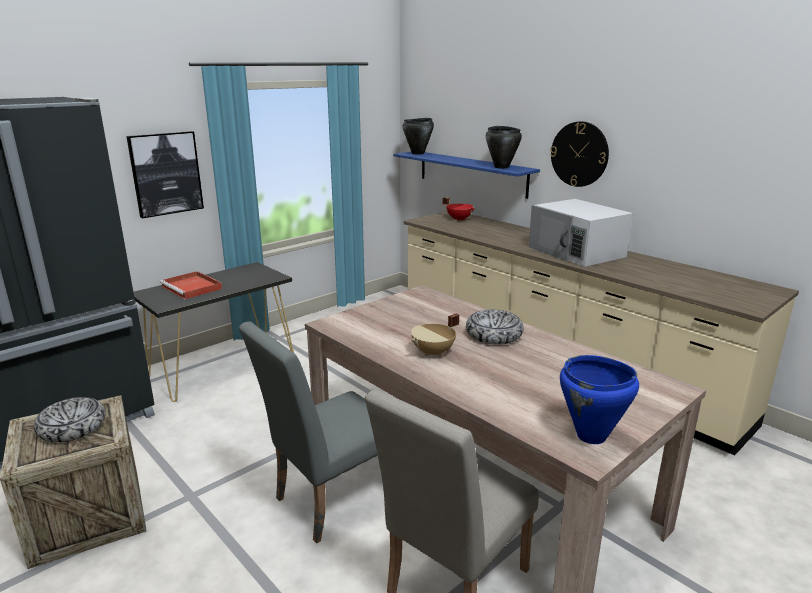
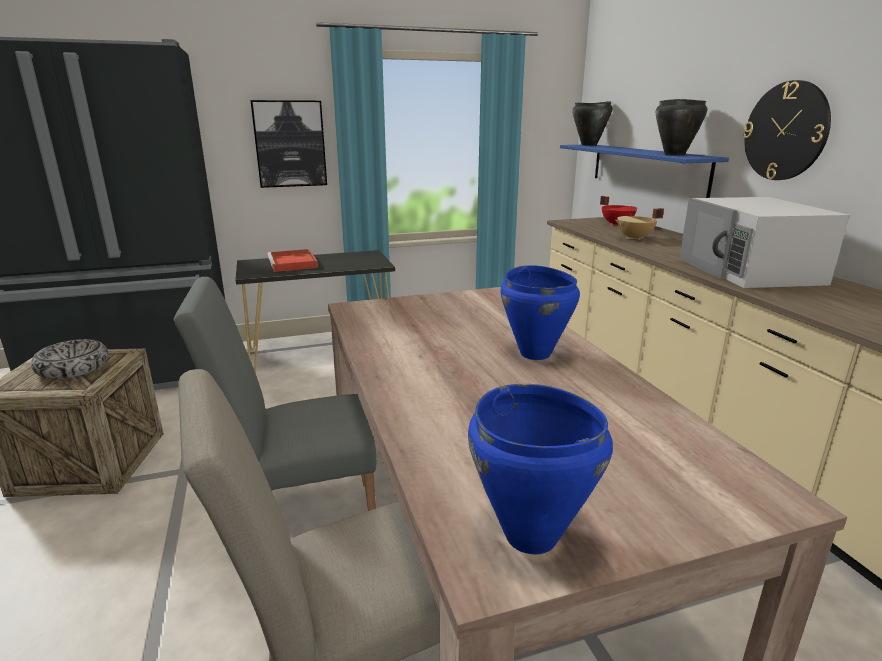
camera: 25 degrees right, 0 degrees up
beige cooking pot [411,313,459,357] -> beige cooking pot moved to [615,208,664,240]
bowl [466,310,524,345] -> blue cooking pot [501,265,580,360]

